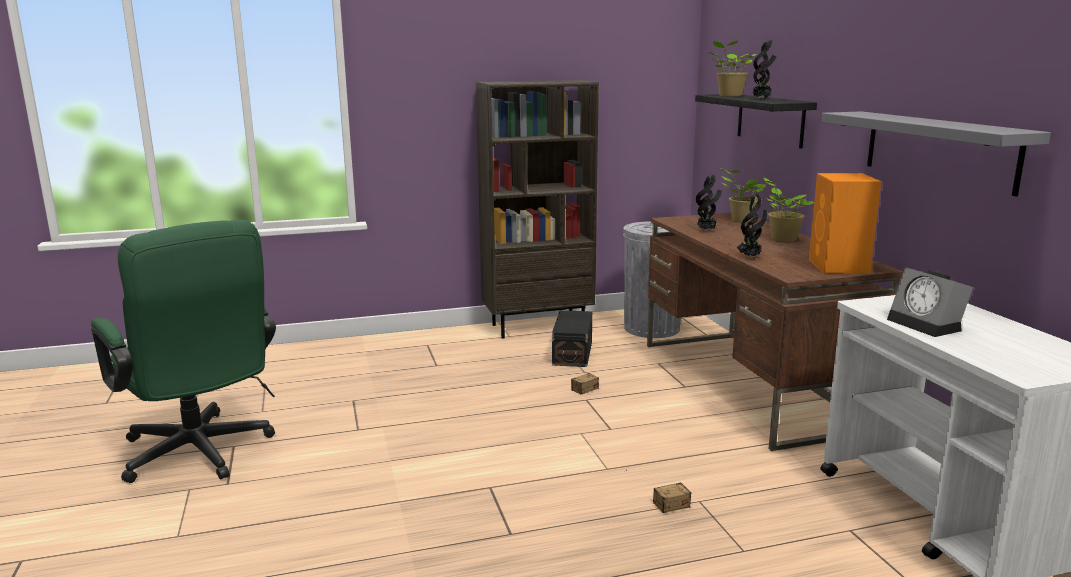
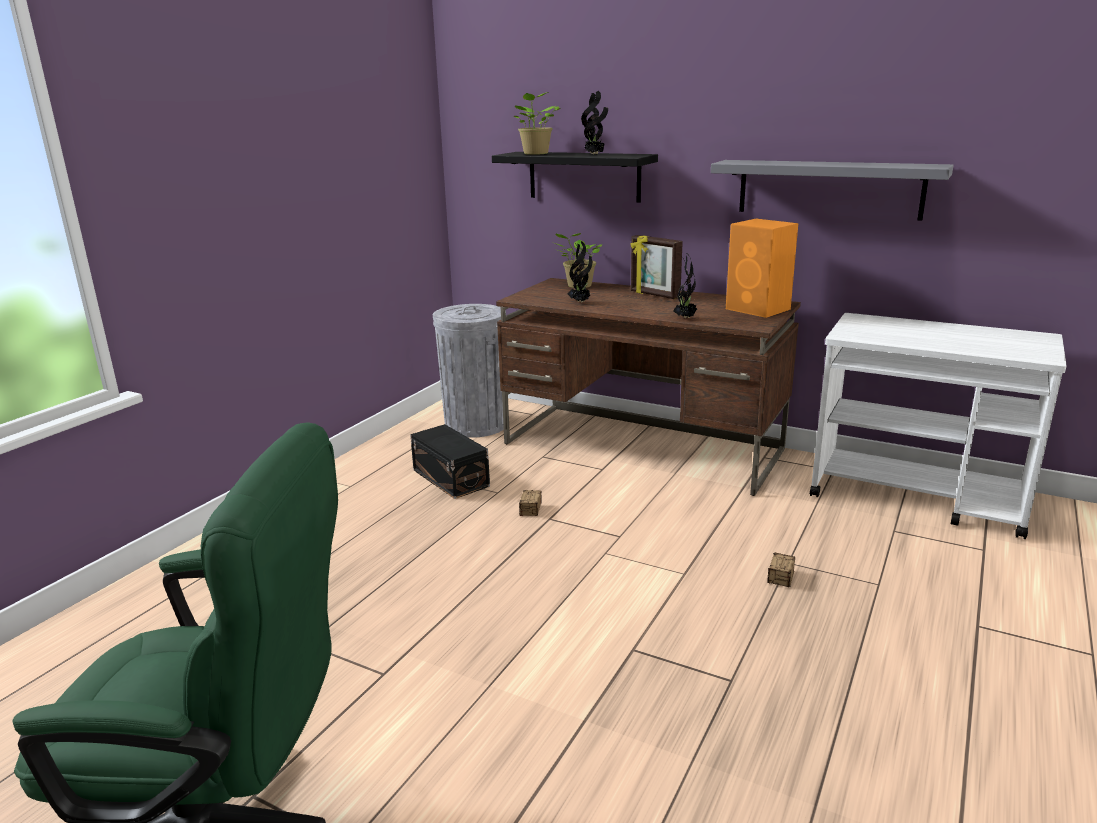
camera: 45 degrees left, 5 degrees up
brown bookcase [476,80,599,339] -> none
potted plant [763,177,814,241] -> picture frame [630,235,683,299]
alarm clock [887,267,973,337] -> none

